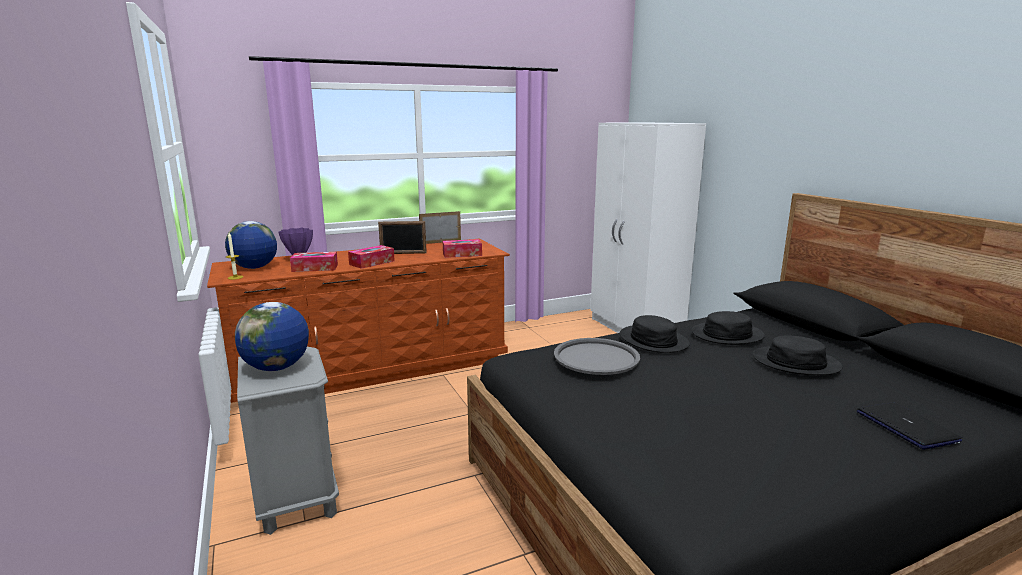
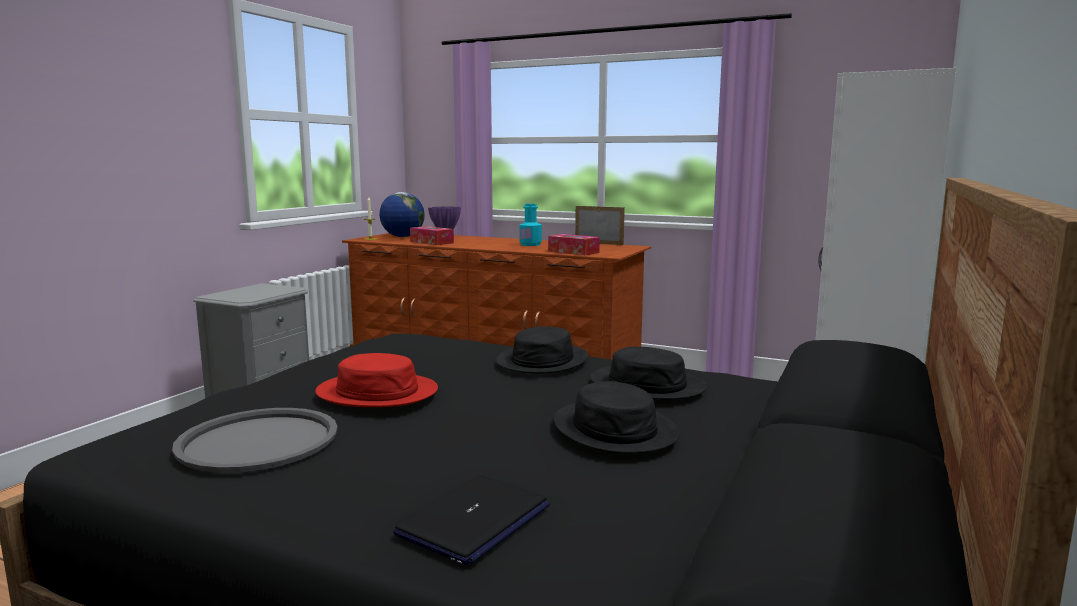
camera: 50 degrees right, 5 degrees down
globe [235,302,309,371] -> none
tissue box [348,245,395,269] -> none
picture frame [378,221,427,254] -> turquoise bottle [519,204,542,246]
grey tray [554,338,640,375] -> grey tray moved to [172,408,338,473]
none -> red hat [315,353,438,407]

